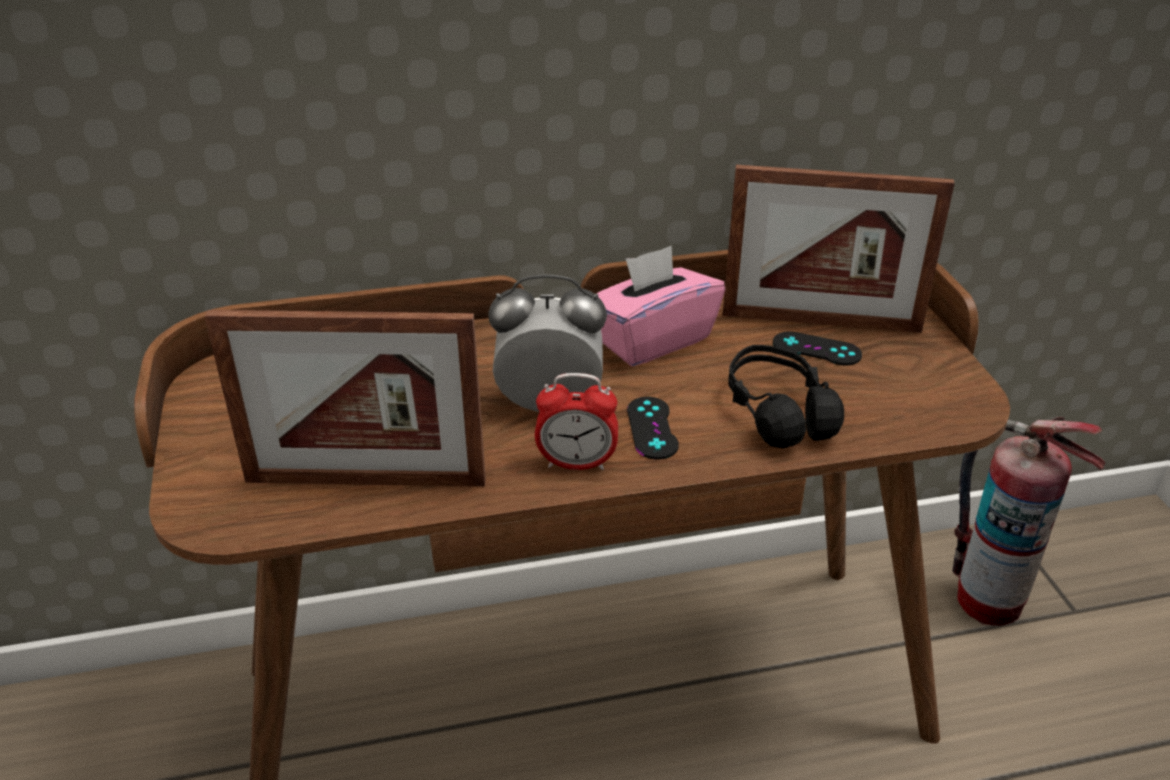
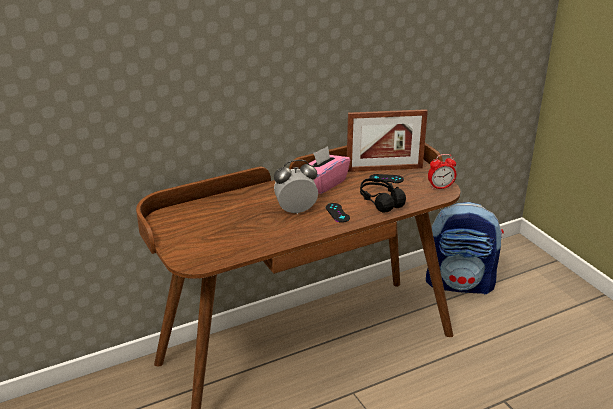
camera: 15 degrees left, 5 degrees down
picture frame [204,310,486,486] -> none
alarm clock [535,373,618,470] -> alarm clock moved to [428,154,457,190]
fire extinguisher [952,417,1105,626] -> backpack [426,202,504,295]

